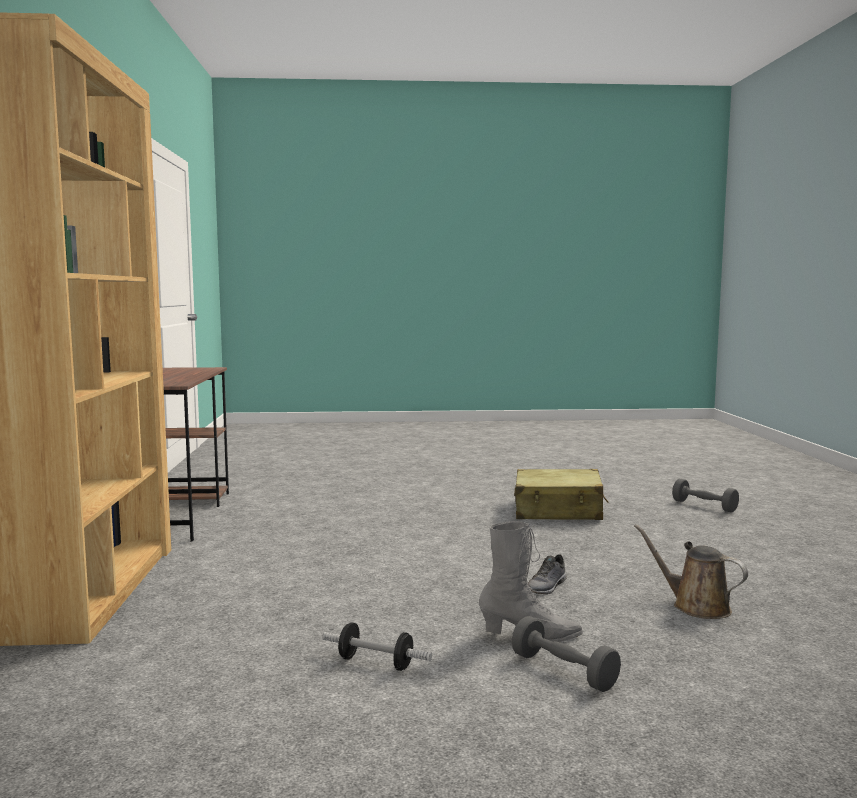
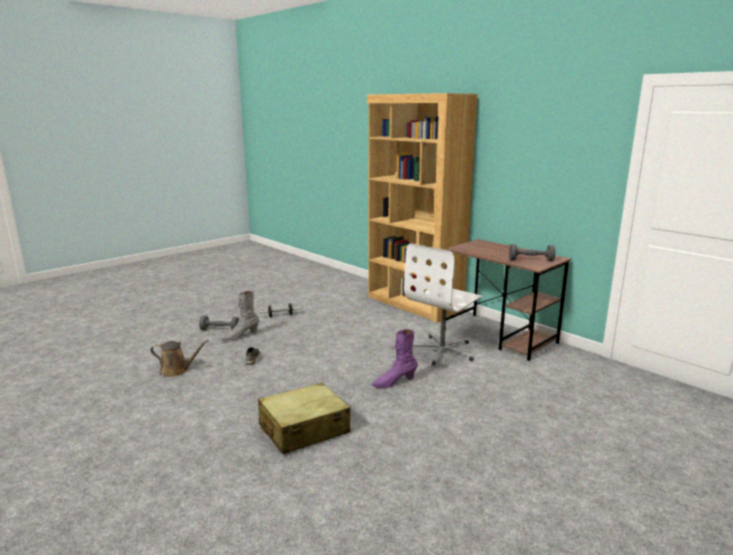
camera: 140 degrees right, 10 degrees up
grey dumbbell [672,479,739,512] -> grey dumbbell moved to [509,244,555,261]
none -> purple boot [372,329,418,388]
none -> white office chair [404,243,483,366]

